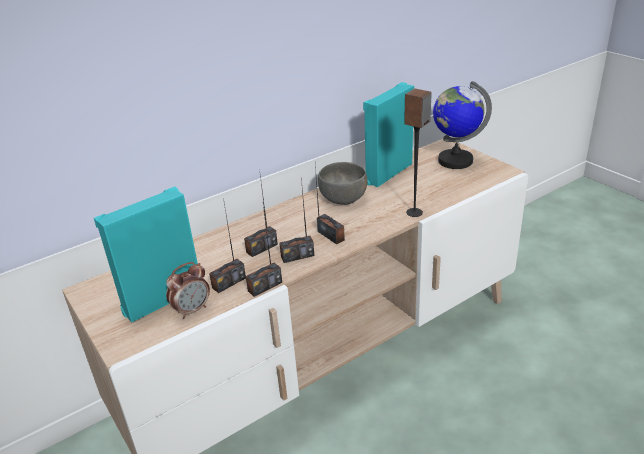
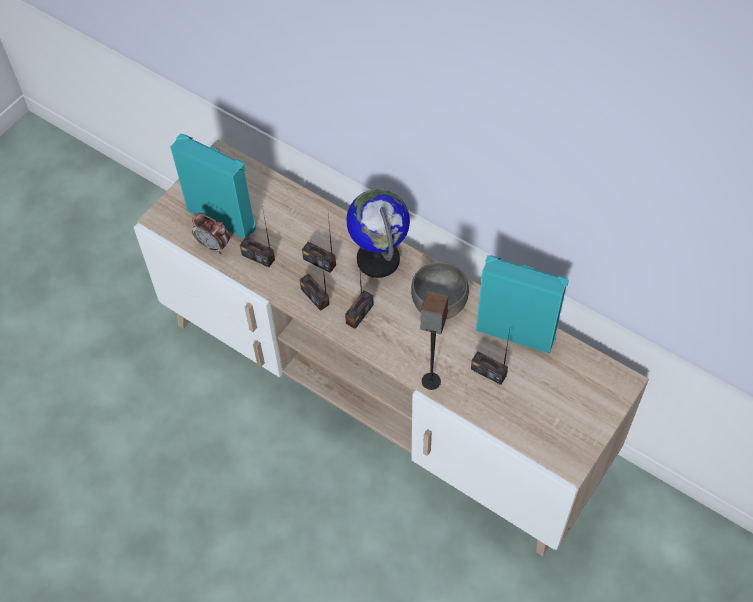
camera: 70 degrees right, 25 degrees up
radio [246,206,282,297] -> radio moved to [471,330,510,385]
globe [433,81,492,169] -> globe moved to [347,189,410,278]

